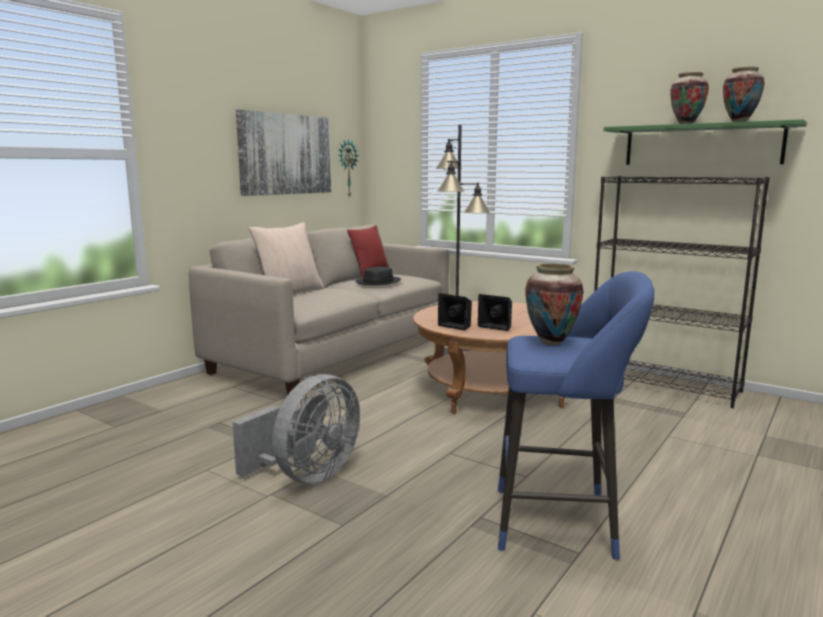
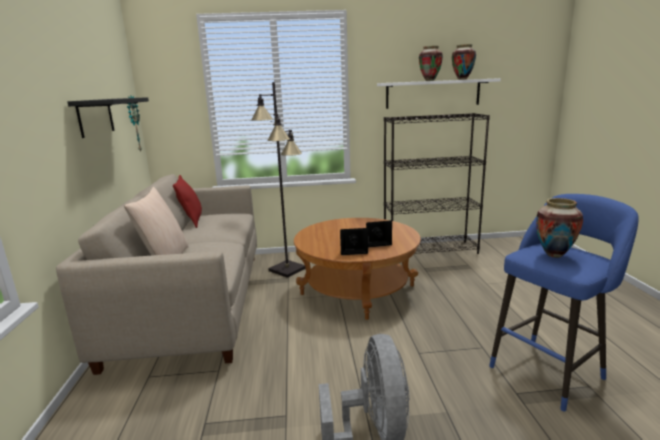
camera: 40 degrees left, 5 degrees up
picture [236,109,331,196] -> black shelf [67,97,149,138]
black hat [355,267,401,285] -> none
green shelf [604,119,807,165] -> white shelf [377,78,501,109]

